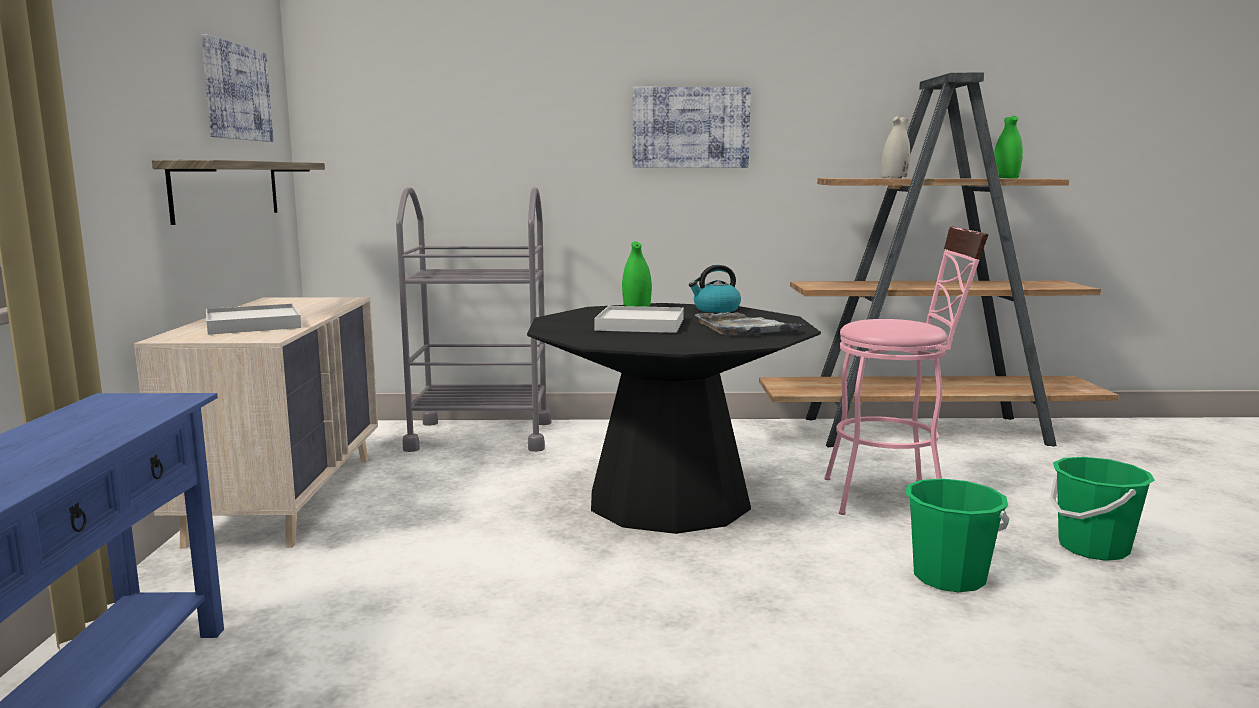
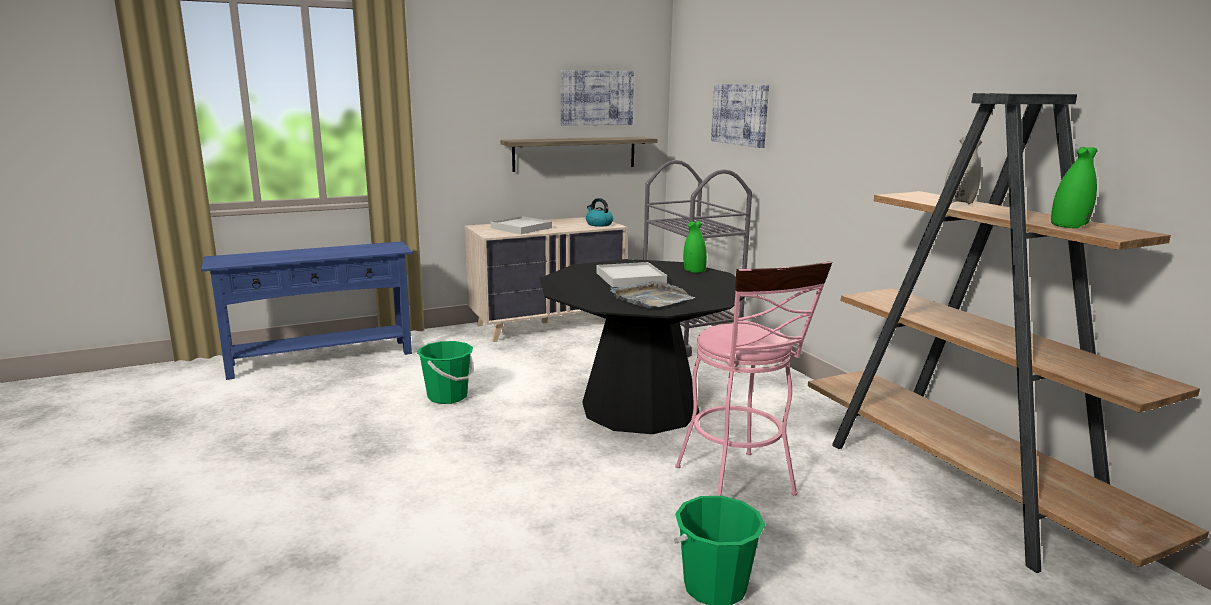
camera: 65 degrees right, 5 degrees up
picture [633,87,751,168] -> picture moved to [711,84,769,148]
kettle [689,265,741,313] -> kettle moved to [586,198,613,227]
green bucket [906,478,1009,592] -> green bucket moved to [417,341,474,404]

